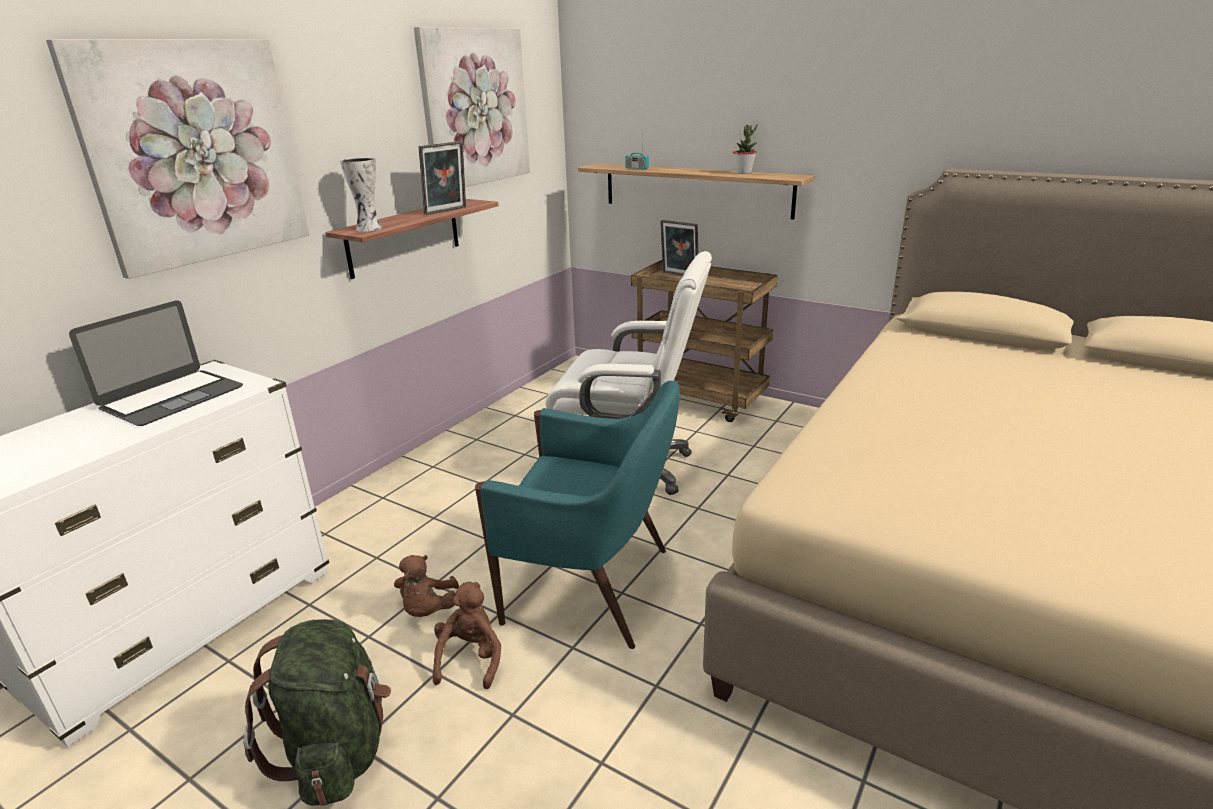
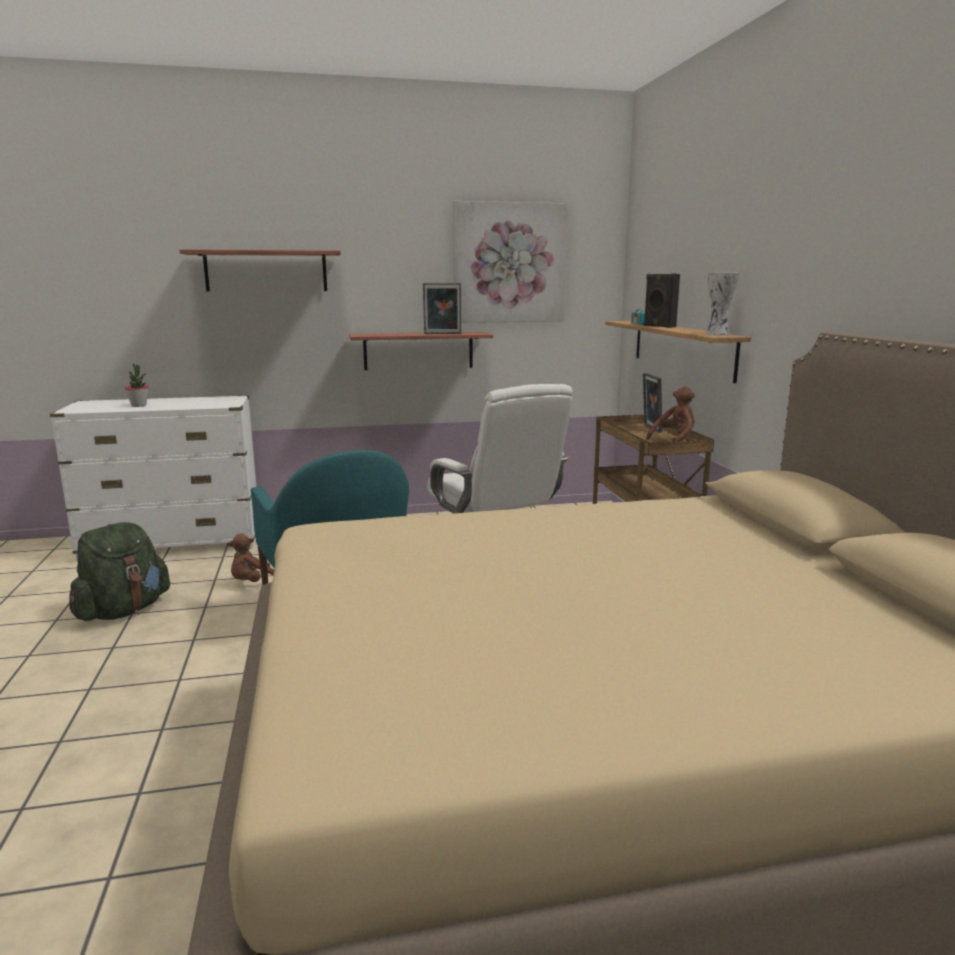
camera: 45 degrees right, 10 degrees down
picture [46,39,309,279] -> shelf [180,249,341,292]
laptop [69,300,243,426] -> none
vase [340,157,383,232] -> vase moved to [706,273,739,335]
brown plush toy [433,582,501,689] -> brown plush toy moved to [646,386,695,442]
potted plant [733,125,758,174] -> potted plant moved to [125,364,148,407]
none -> black speaker [644,273,680,328]

